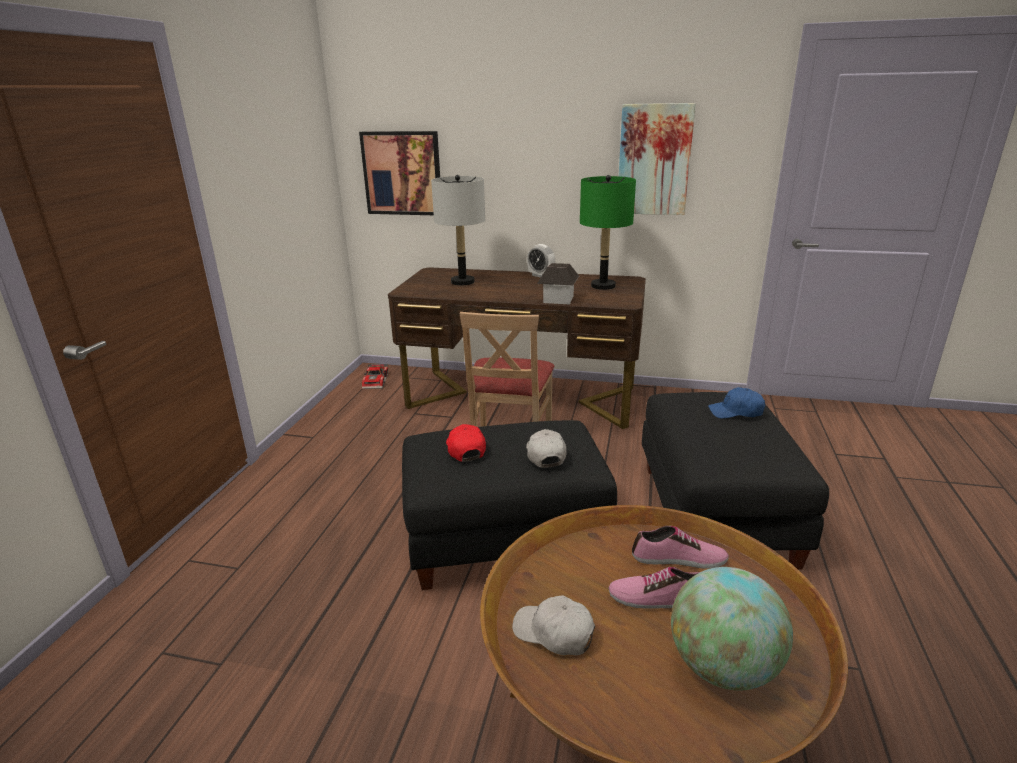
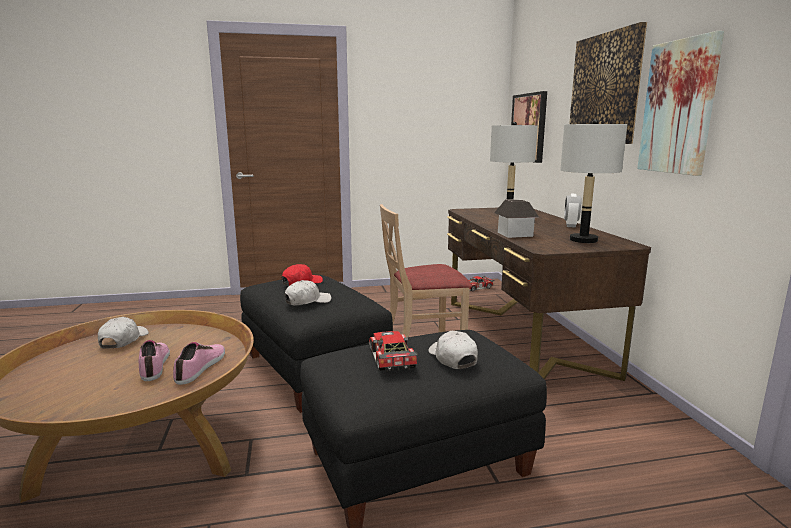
camera: 65 degrees right, 10 degrees down
green table lamp [580,175,636,290] -> grey table lamp [560,119,627,243]
shoe [632,526,729,569] -> shoe turned 150 degrees counterclockwise [173,342,225,385]
globe [671,567,793,690] -> none
blue cap [708,387,765,419] -> white cap [429,331,478,369]
none -> toy car [369,331,418,372]
none -> picture [569,22,647,144]

